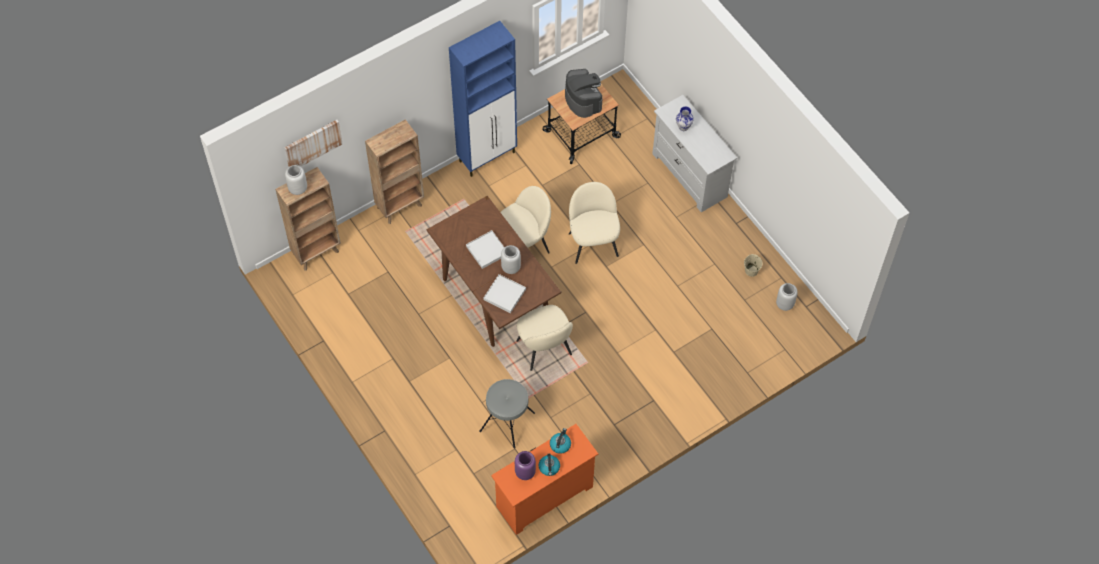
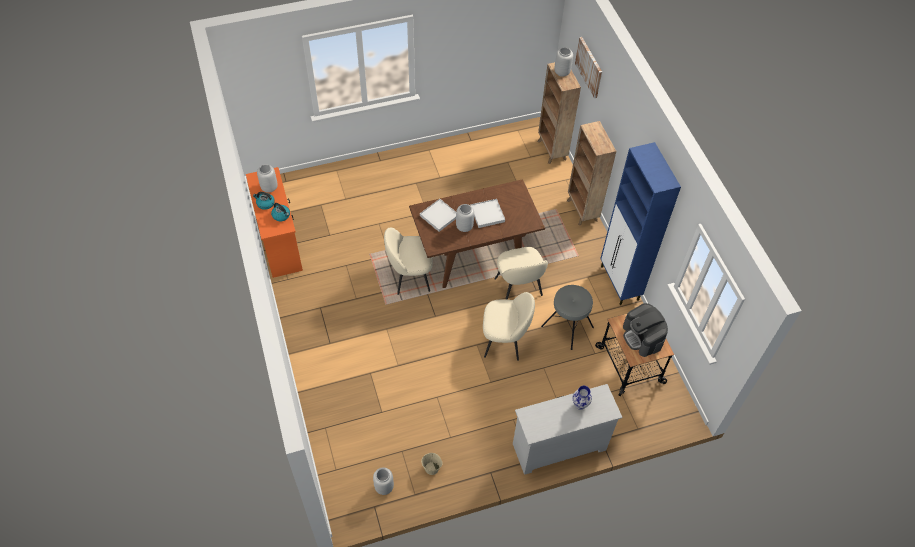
camera: 105 degrees right, 5 degrees down
grey stool [479,379,535,449] -> grey stool moved to [541,285,594,350]
purple vase [515,451,536,480] -> grey vase [257,164,278,193]
coffee machine [565,69,603,118] -> coffee machine turned 75 degrees clockwise [623,303,668,357]

